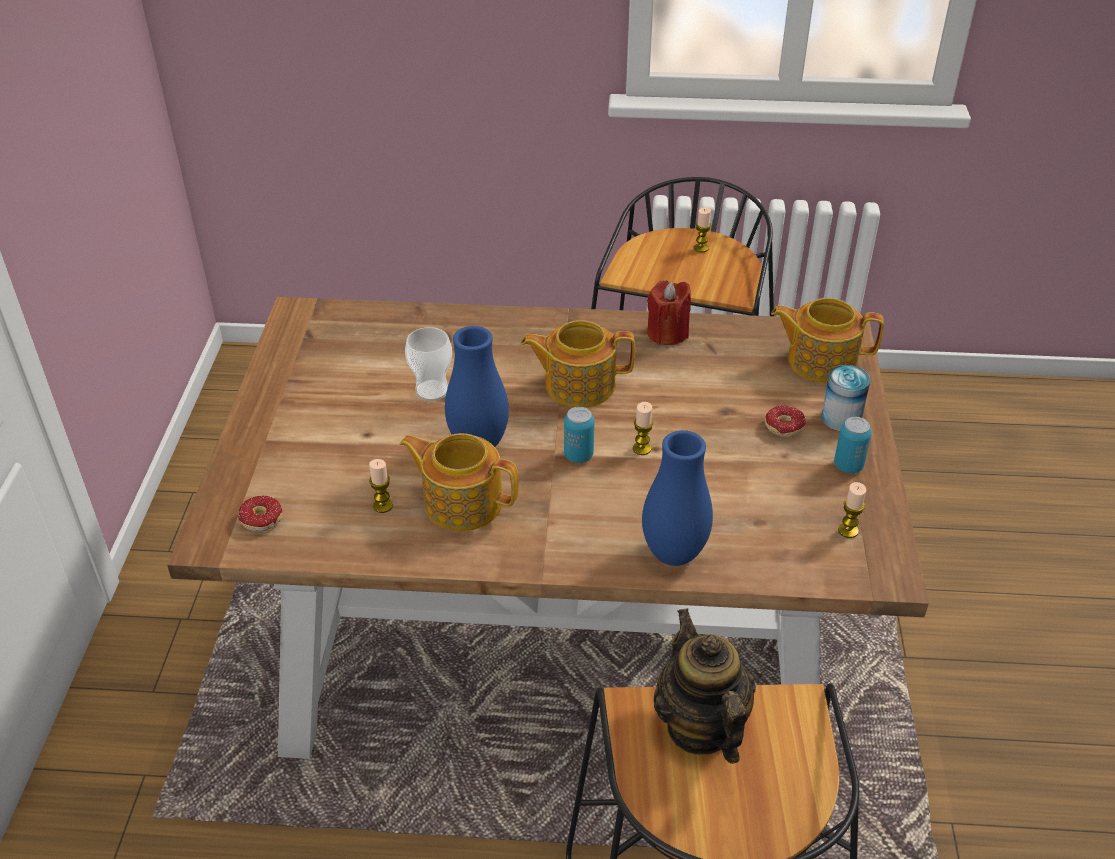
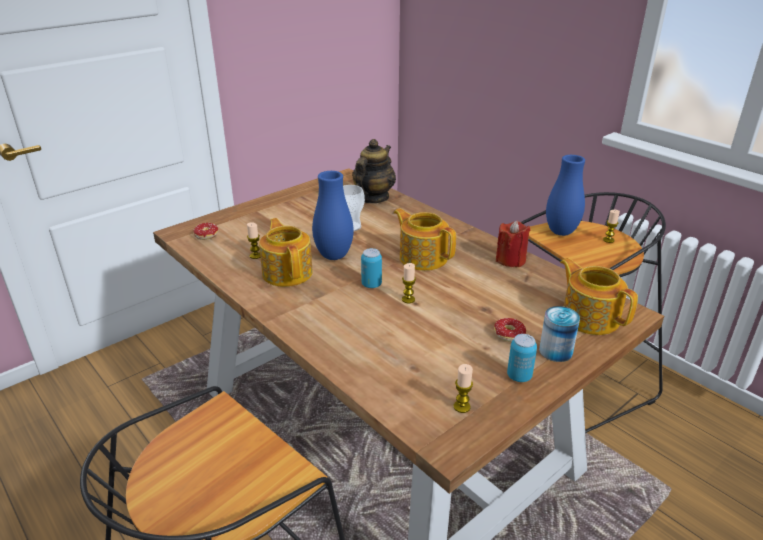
camera: 45 degrees right, 10 degrees down
blue vase [642,430,713,566] -> blue vase moved to [546,155,585,236]
teapot [654,608,756,764] -> teapot moved to [352,139,396,203]

